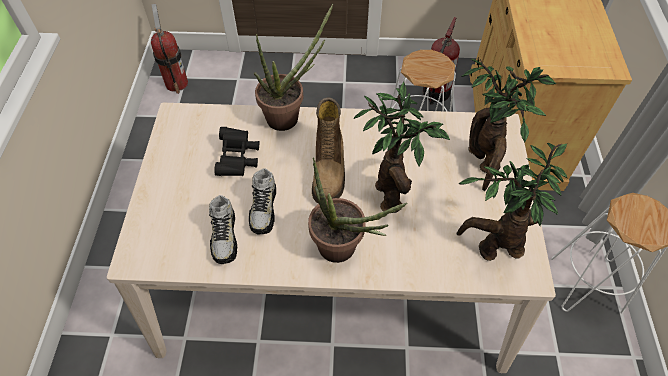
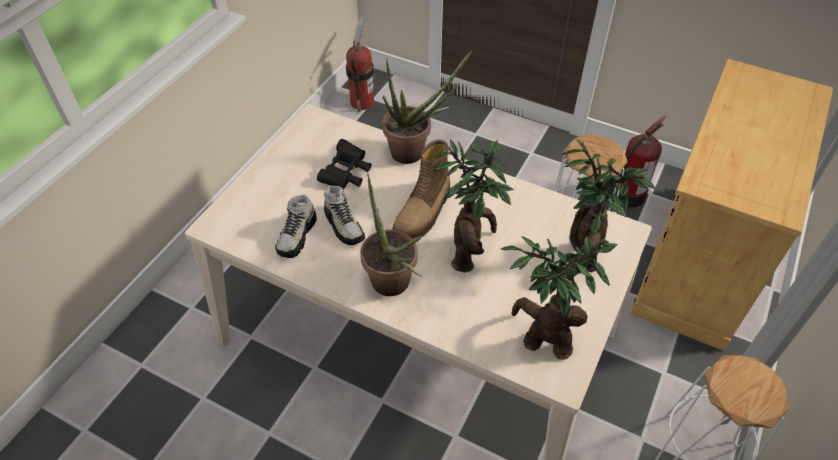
camera: 25 degrees right, 5 degrees down
shoe [249,168,276,234] -> shoe turned 60 degrees counterclockwise [324,186,365,245]

